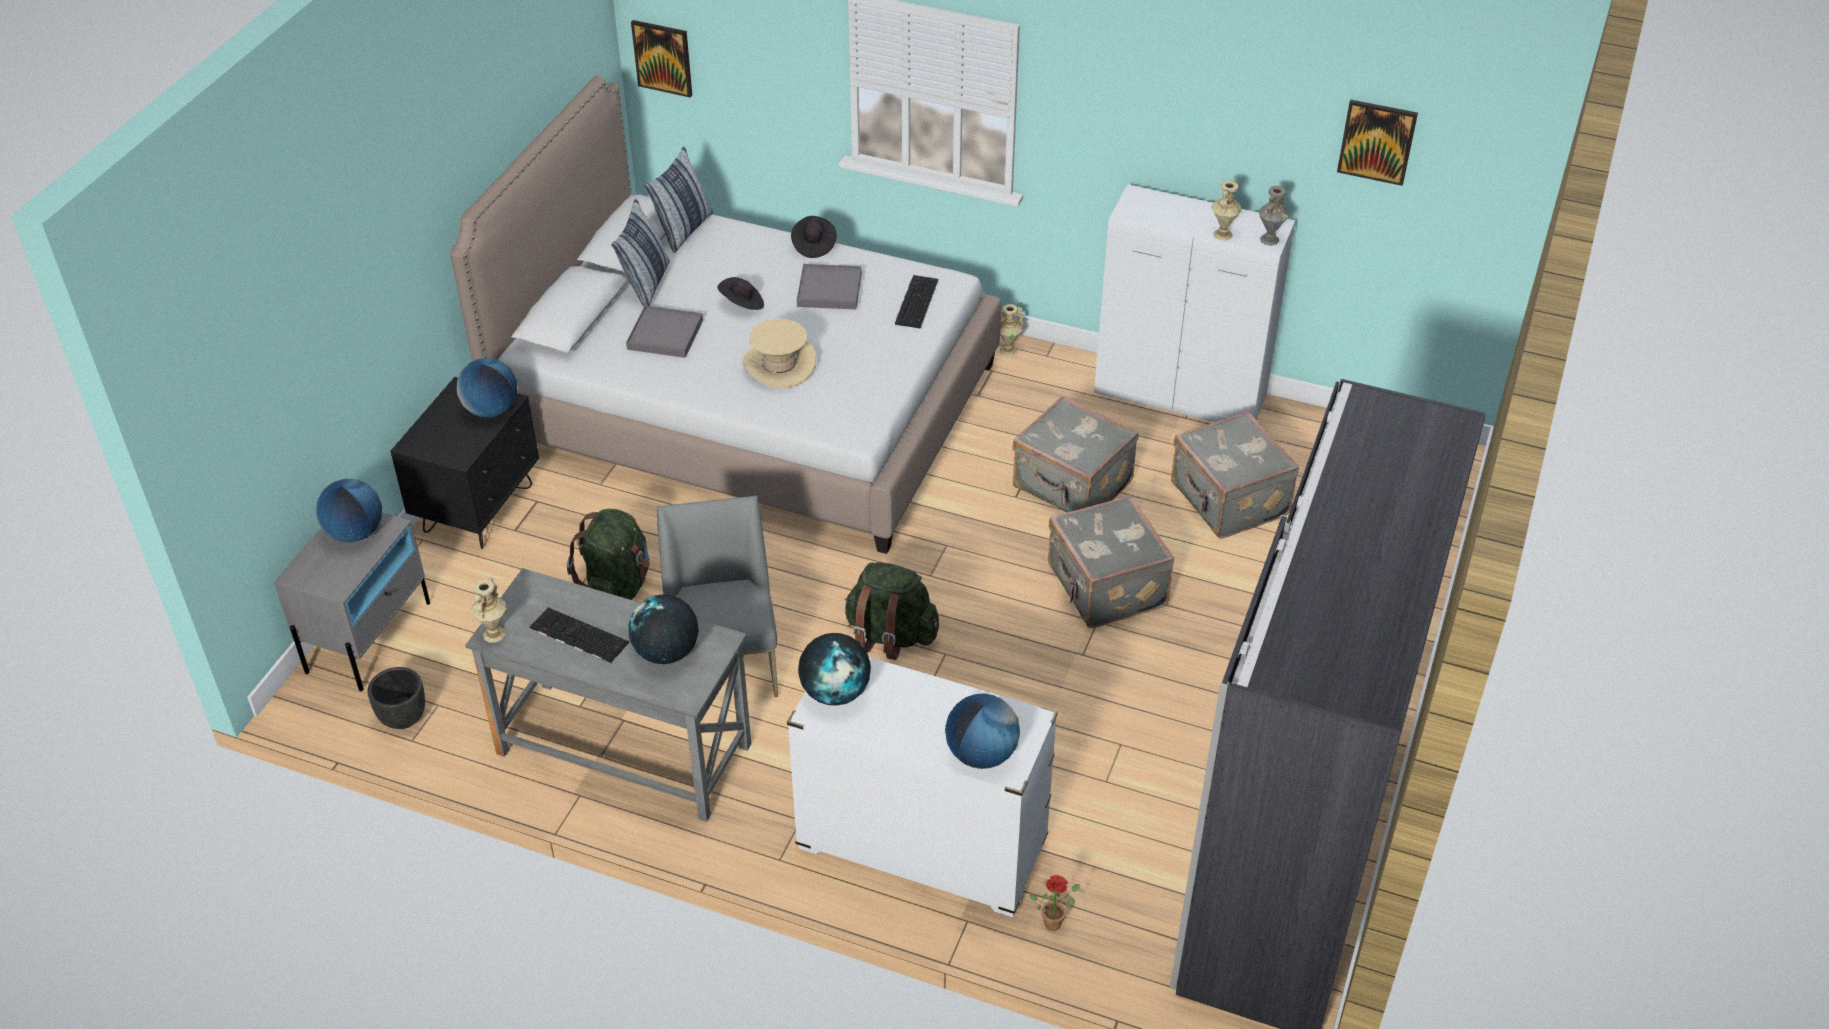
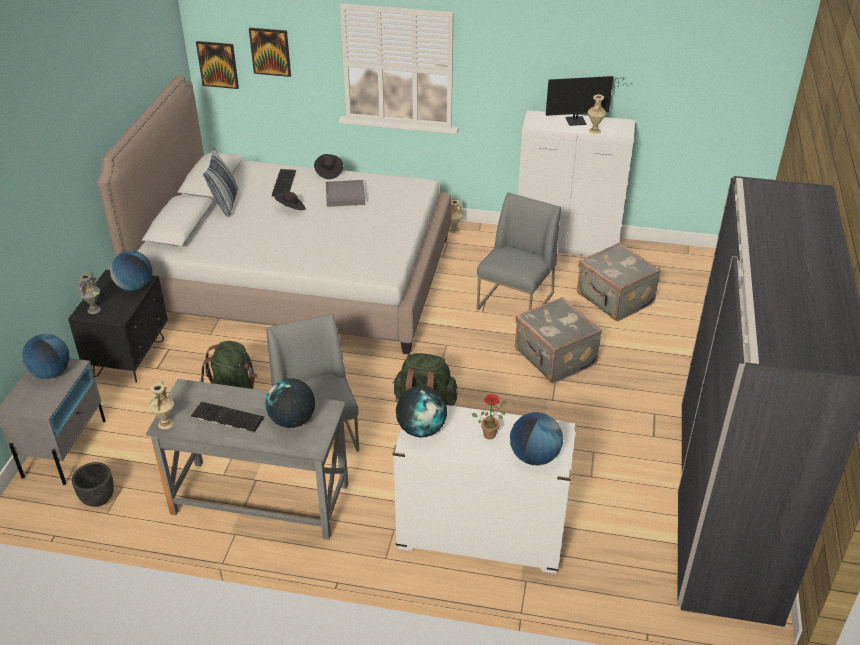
camera: 10 degrees left, 5 degrees down
grey tray [626,305,703,358] -> none
pillow [644,146,713,253] -> none
beige hat [743,319,816,388] -> none
keyboard [895,275,938,329] -> keyboard moved to [272,169,296,197]
grey suitcase [1012,396,1138,513] -> grey chair [477,192,561,310]
potted plant [1029,875,1080,931] -> potted plant moved to [472,394,507,439]
grey vase [1259,186,1289,246] -> grey vase moved to [78,272,101,314]
picture [1337,100,1418,186] -> picture moved to [249,28,291,77]
none -> monitor [546,76,633,126]

